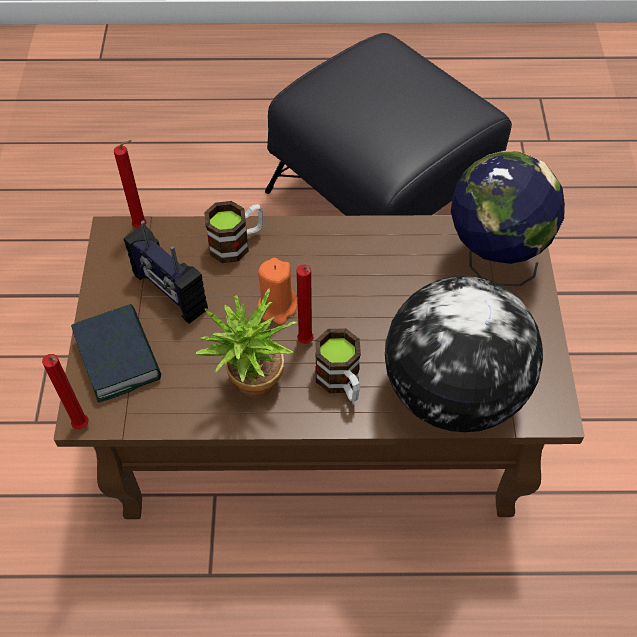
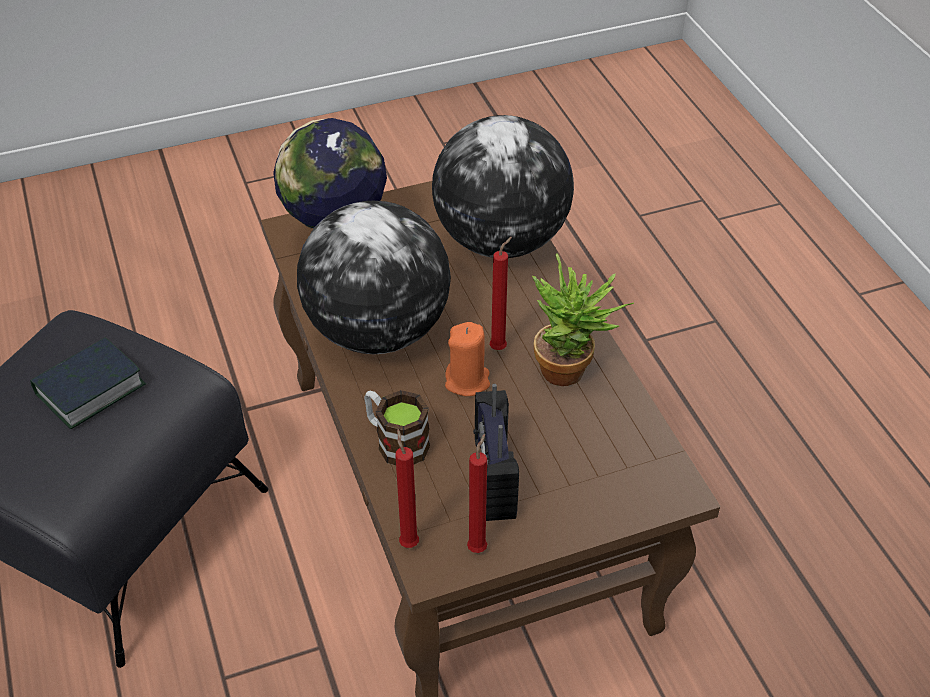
camera: 110 degrees left, 10 degrees down
red candle [42,354,89,429] -> red candle moved to [467,434,487,553]
book [71,304,161,403] -> book moved to [30,337,146,429]
radio [124,221,208,324] -> radio turned 150 degrees clockwise [473,384,519,521]
mug [315,328,361,402] -> none
none -> globe [297,201,451,354]

